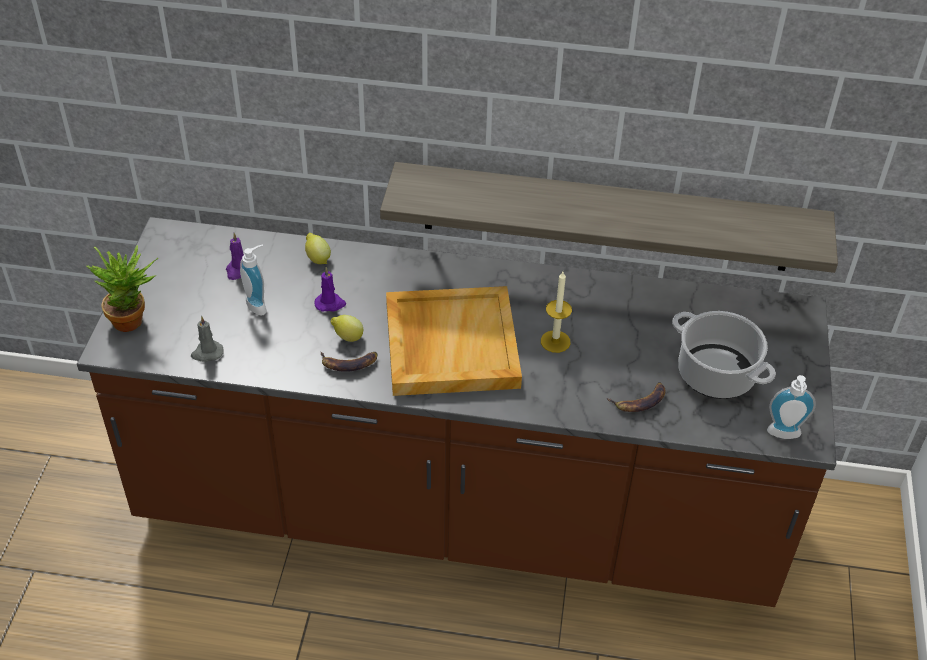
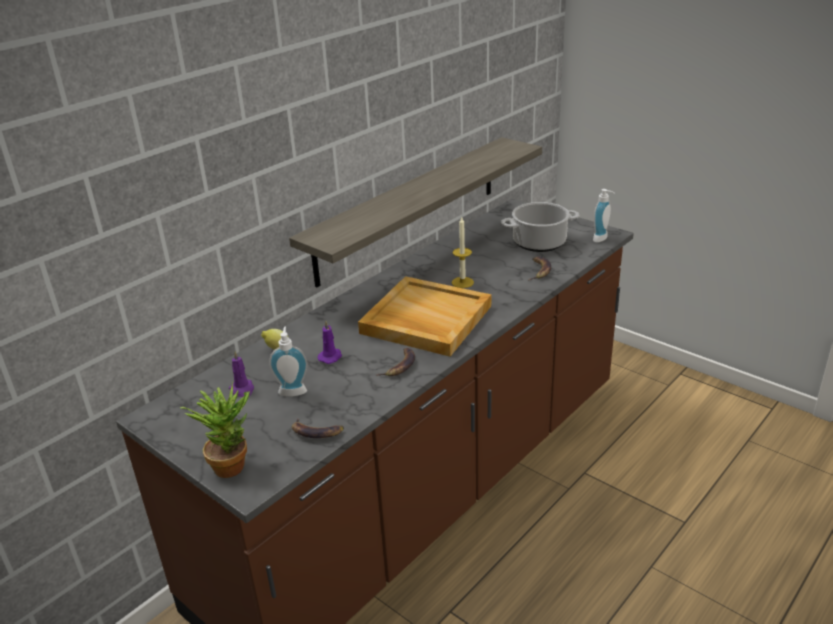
camera: 55 degrees left, 15 degrees down
grey candle [191,316,224,362] -> banana [292,418,344,438]
lemon [331,315,363,342] -> none

